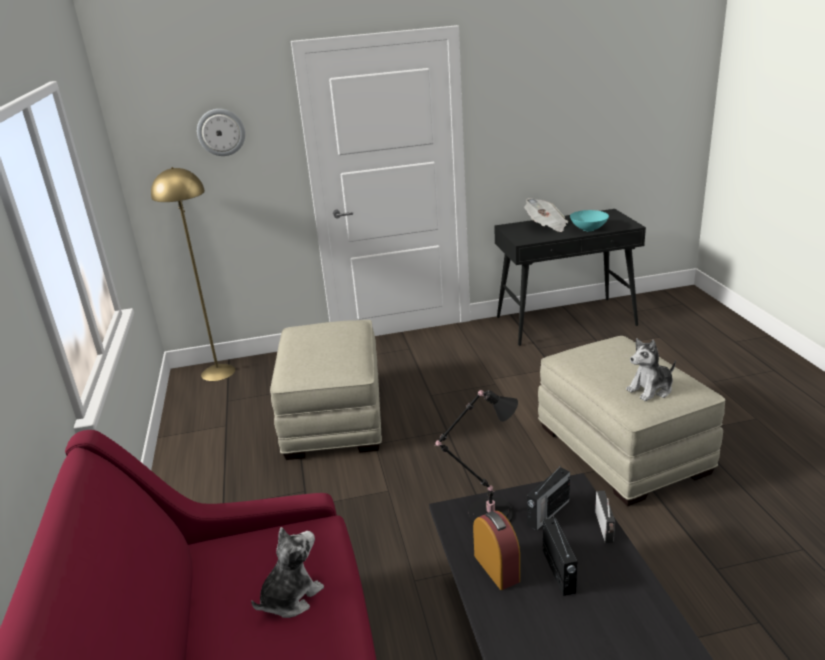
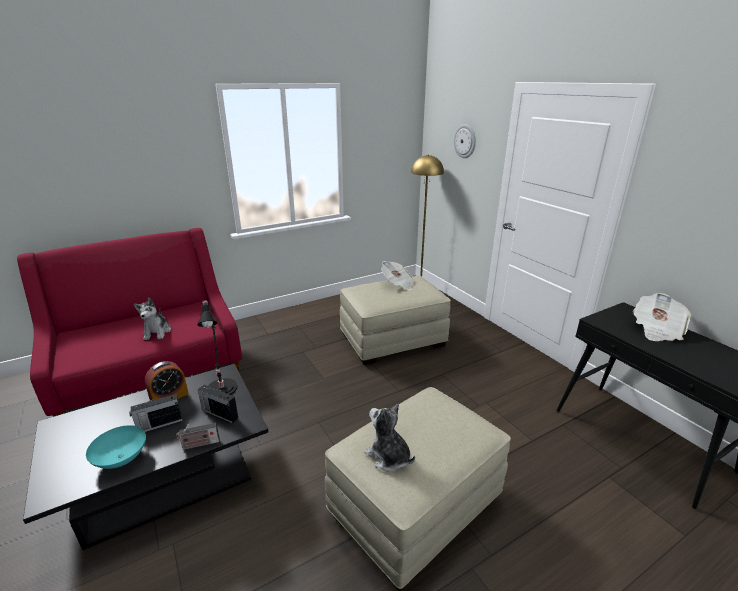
camera: 70 degrees right, 0 degrees up
plush toy [251,527,324,618] -> plush toy turned 60 degrees clockwise [134,298,171,340]
turquoise bowl [570,210,609,231] -> turquoise bowl moved to [86,425,146,469]
none -> newspaper [381,261,415,290]

